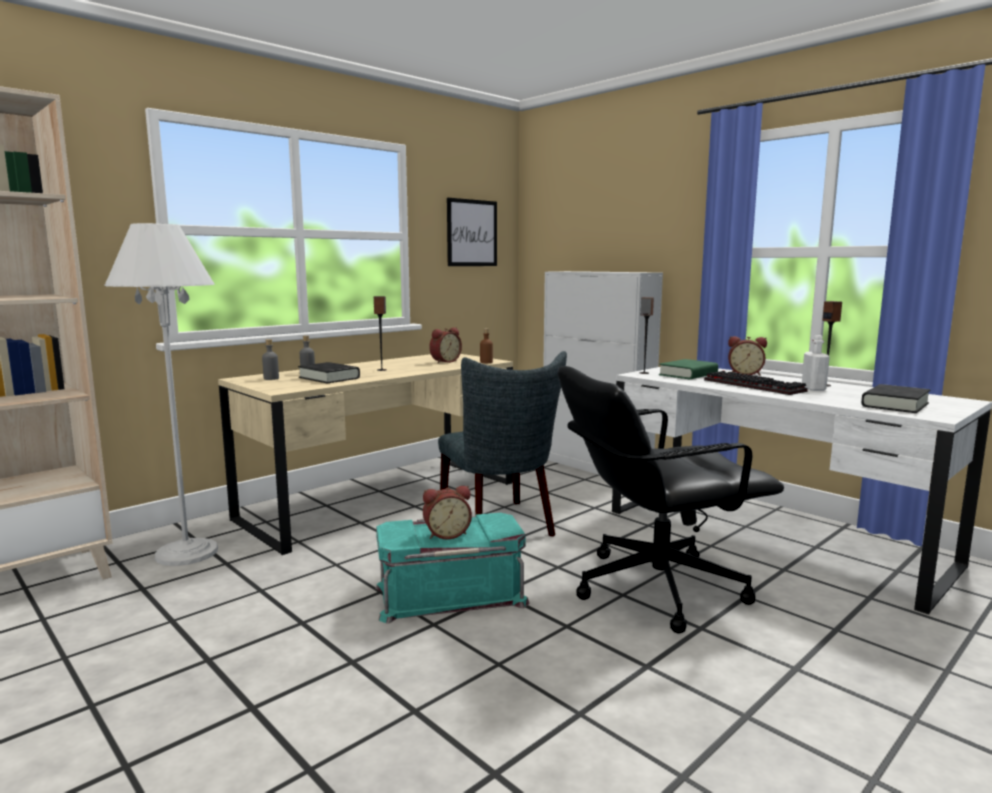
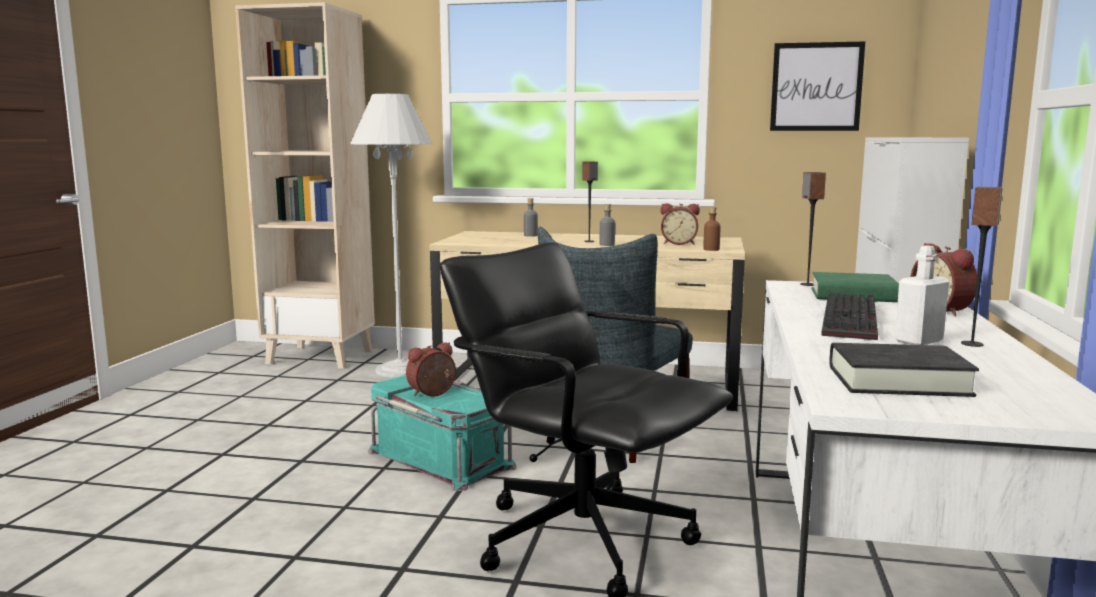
camera: 55 degrees right, 0 degrees up
grey bottle [262,339,279,380] -> grey bottle moved to [600,204,615,246]
black book [298,362,360,384] -> none
alarm clock [423,486,472,540] -> alarm clock turned 105 degrees clockwise [406,342,456,396]

